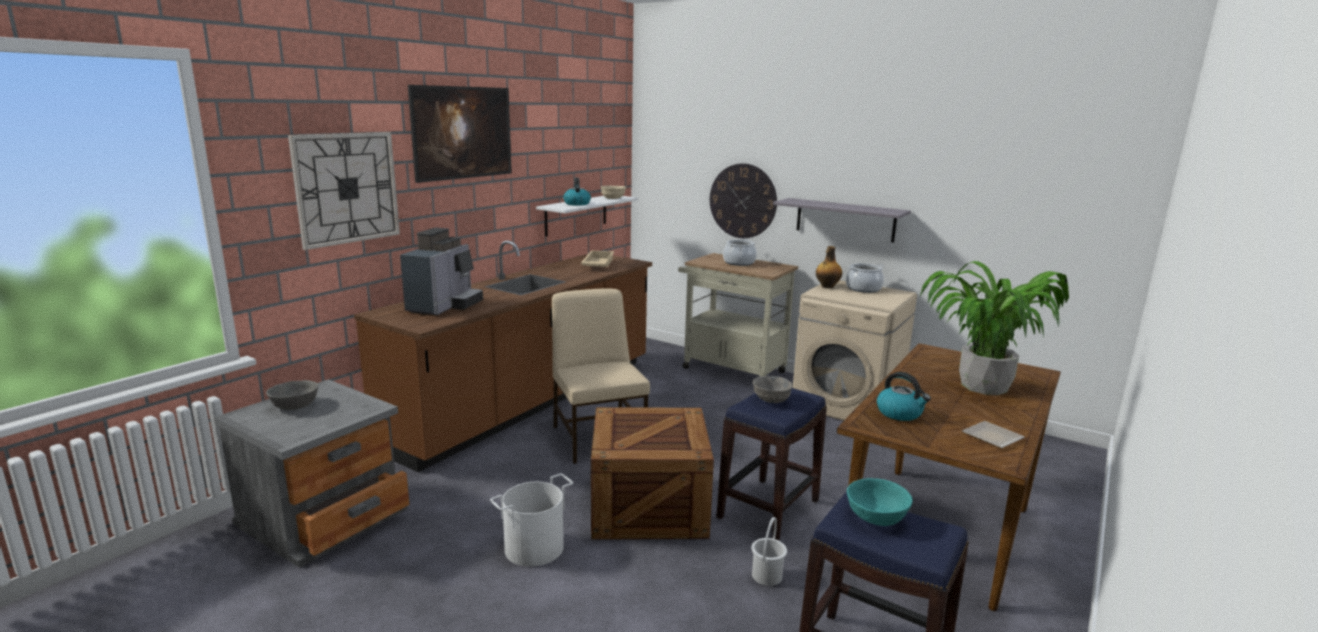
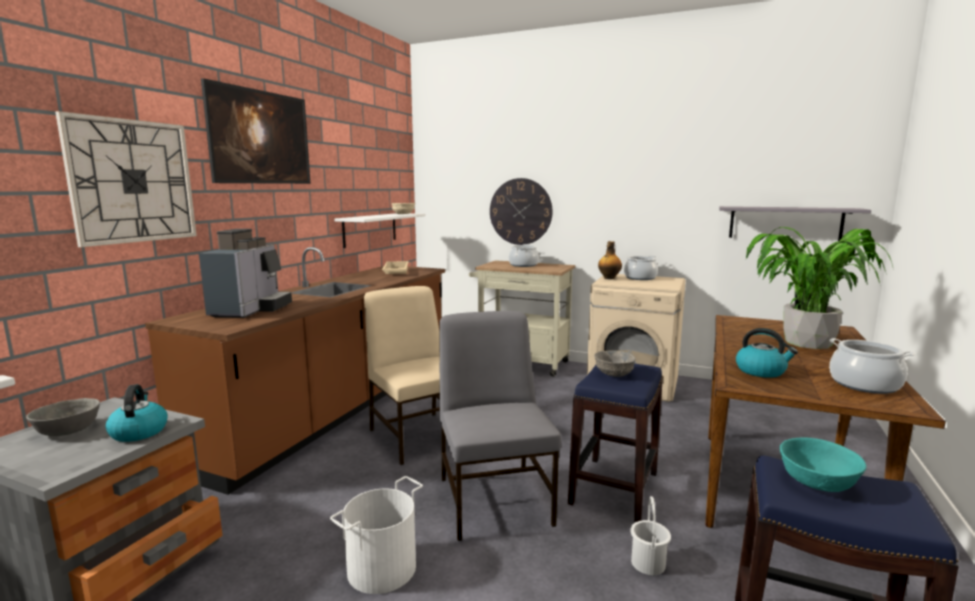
camera: 10 degrees left, 5 degrees down
kettle [563,178,591,206] -> kettle moved to [105,384,168,442]
crate [591,407,714,539] -> grey chair [439,311,561,541]
grey shelf [773,198,911,243] -> grey shelf moved to [719,206,871,241]
plate [962,421,1025,448] -> cooking pot [829,338,915,394]

